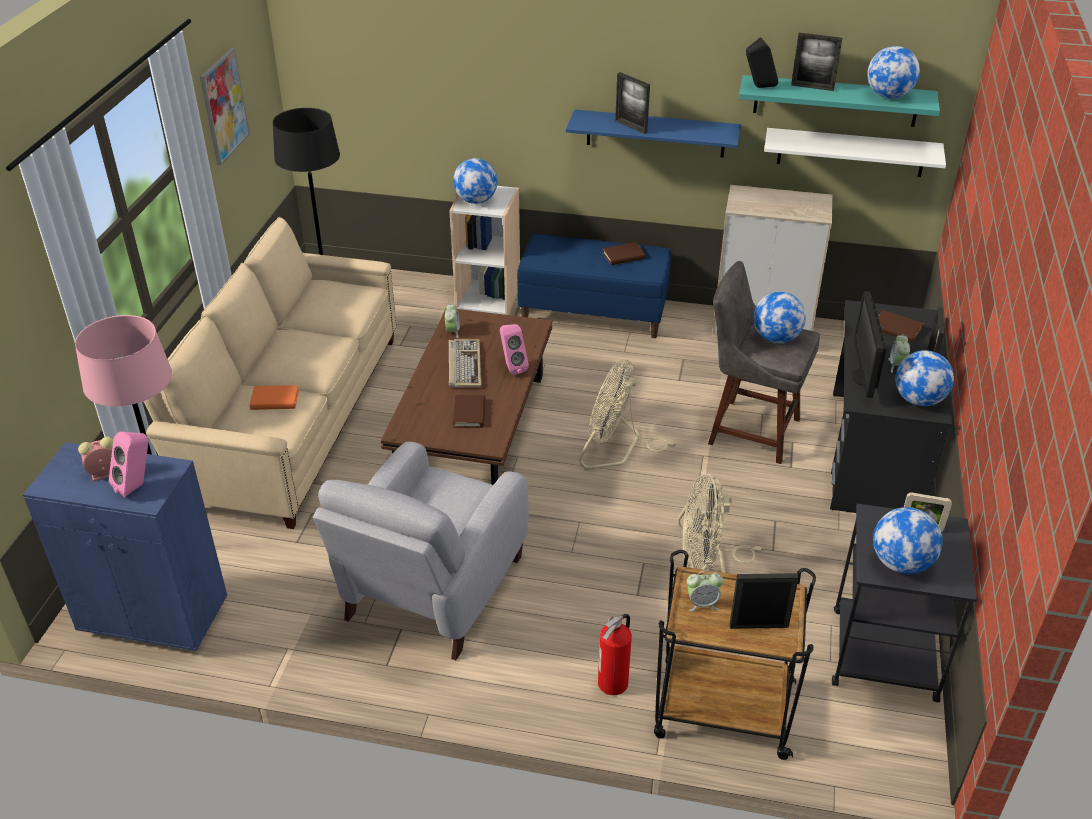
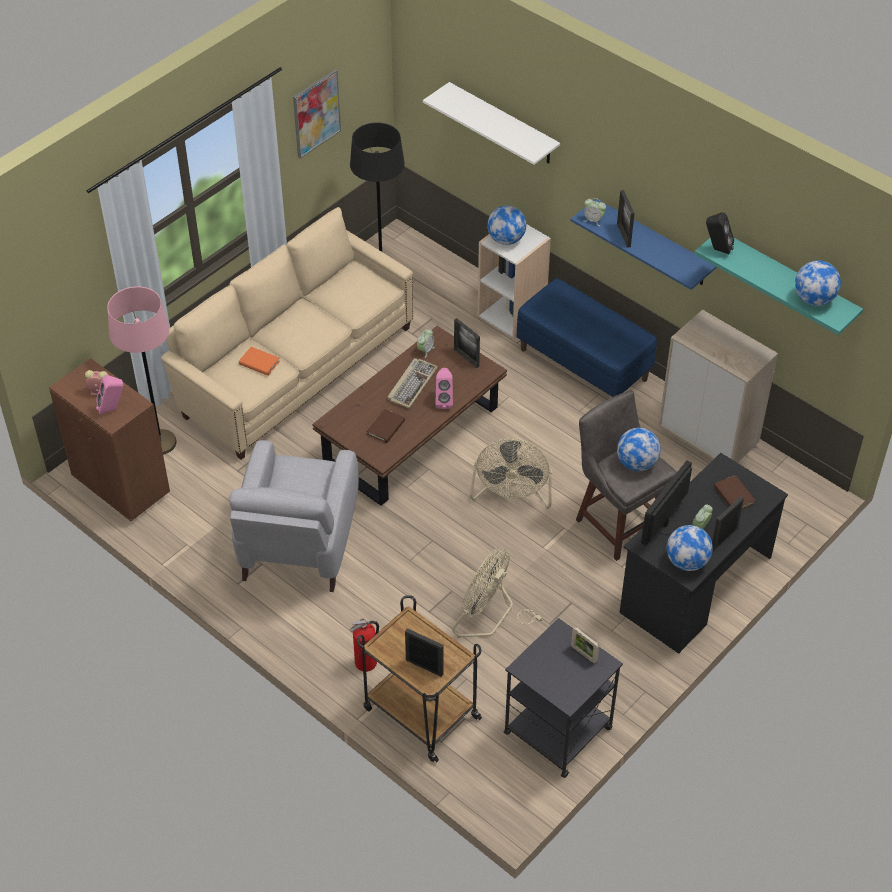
camera: 30 degrees right, 10 degrees up
blue cabinet [23,442,227,651] -> brown cabinet [49,358,170,521]
grey armchair [313,442,528,660] -> grey armchair turned 45 degrees counterclockwise [230,440,359,592]
beige fan [579,360,675,471] -> beige fan turned 135 degrees counterclockwise [470,437,552,509]
brown book [602,242,646,265] -> none
alarm clock [687,570,723,611] -> alarm clock moved to [583,198,606,226]
white shelf [764,128,946,177] -> white shelf moved to [423,82,560,165]
picture frame [791,33,842,91] -> picture frame moved to [454,318,480,368]
globe [873,507,943,574] -> none

